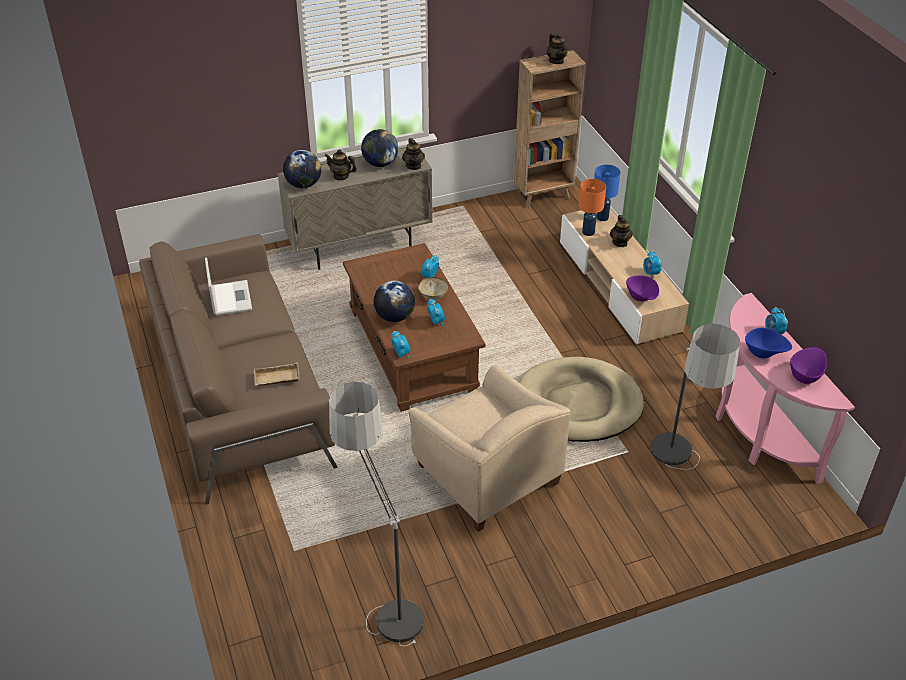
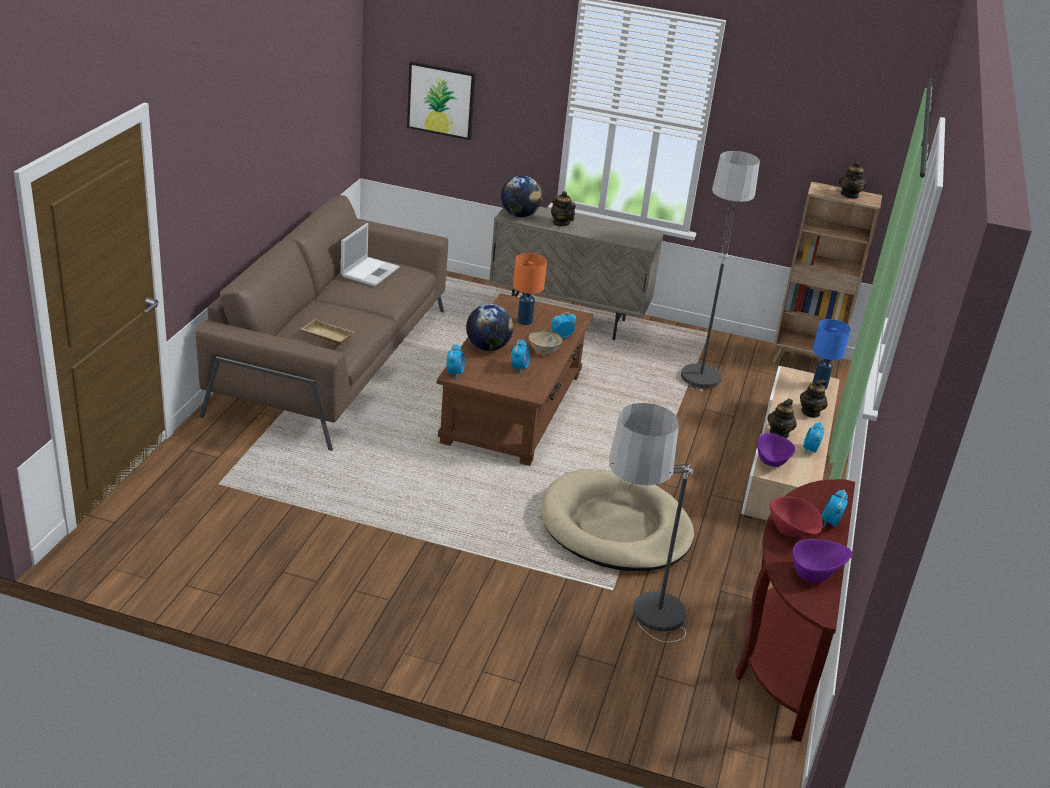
camera: 35 degrees right, 10 degrees down
floor lamp [329,382,424,646] -> floor lamp moved to [681,151,760,392]
globe [361,129,398,167] -> none
teapot [402,138,425,170] -> teapot moved to [768,399,797,438]
beige armchair [408,364,571,532] -> none
orange table lamp [579,179,606,236] -> orange table lamp moved to [513,253,547,325]
pink console table [716,293,855,484] -> brown console table [736,479,855,742]
blue bowl [745,328,792,358] -> red bowl [770,497,823,537]
none -> picture [407,61,476,140]

